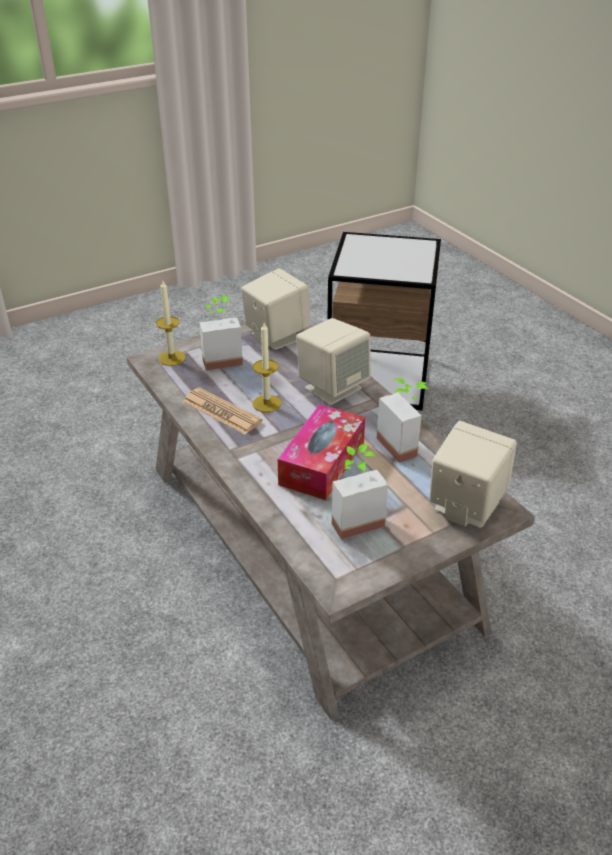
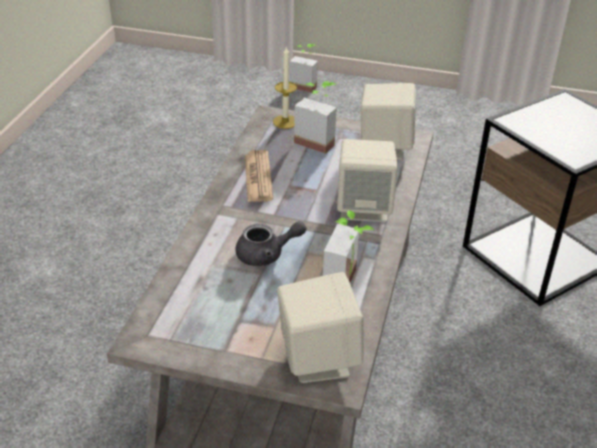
camera: 45 degrees right, 0 degrees up
candle [252,323,282,412] -> none
tissue box [278,404,365,500] -> grey teapot [235,221,306,266]
potted plant [332,444,388,540] -> potted plant moved to [289,44,318,93]

